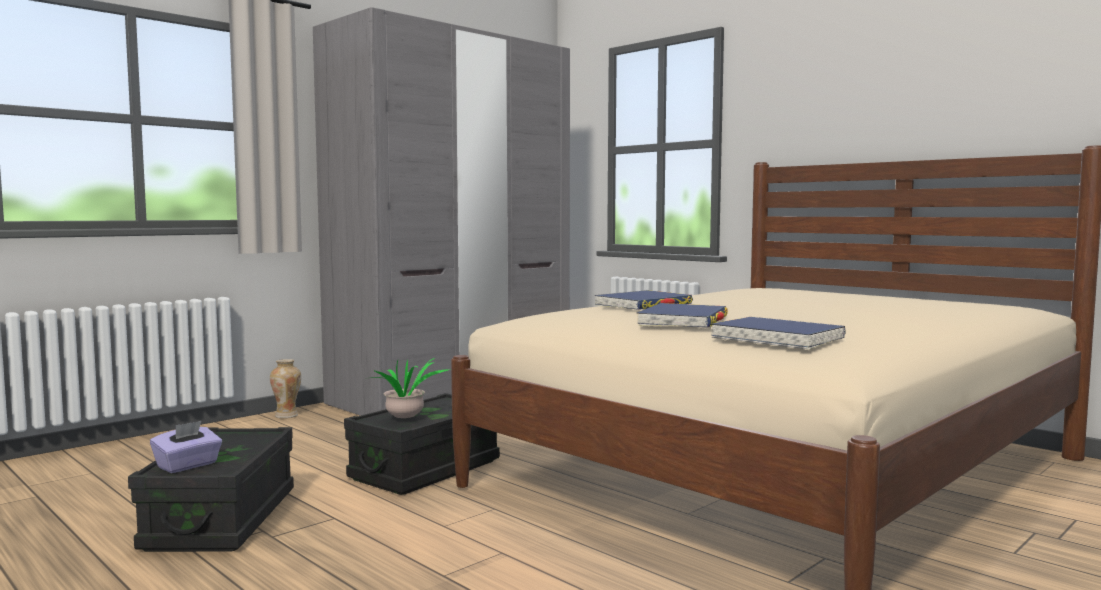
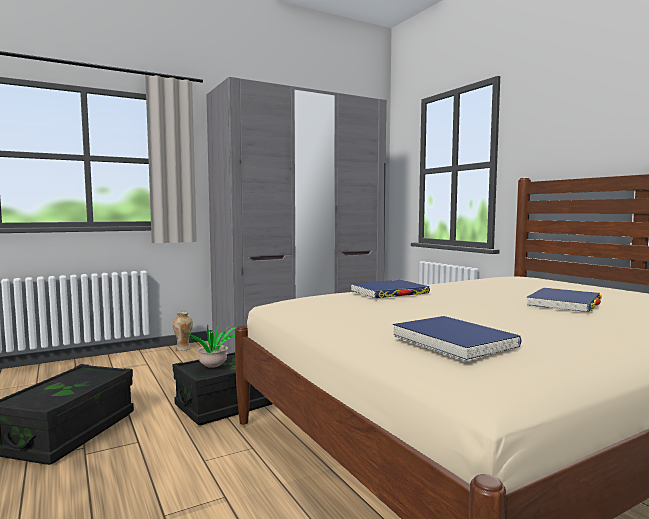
camera: 15 degrees right, 0 degrees up
purple tissue box [150,421,222,473] -> none
blue book [636,303,728,327] -> blue book moved to [527,288,602,312]

